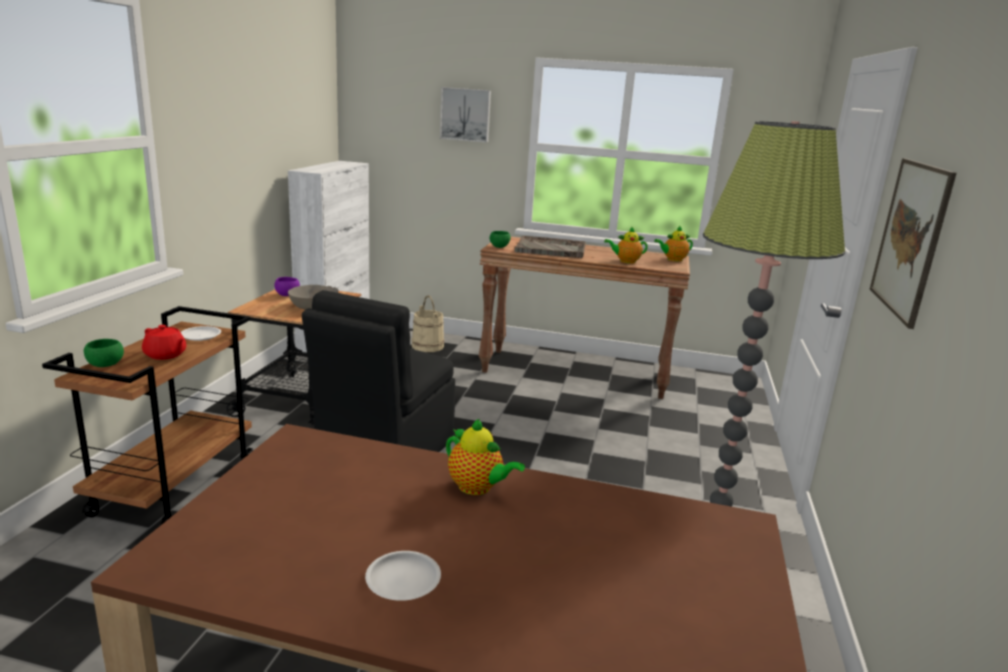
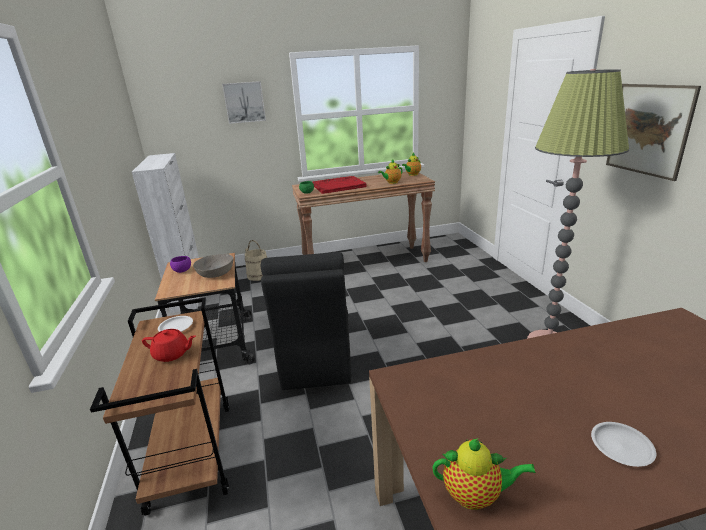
camera: 25 degrees left, 5 degrees up
green bowl [84,339,124,367] -> none
teapot [446,419,525,495] -> teapot moved to [432,439,536,510]
grey tray [515,236,586,258] -> red tray [313,176,366,194]

